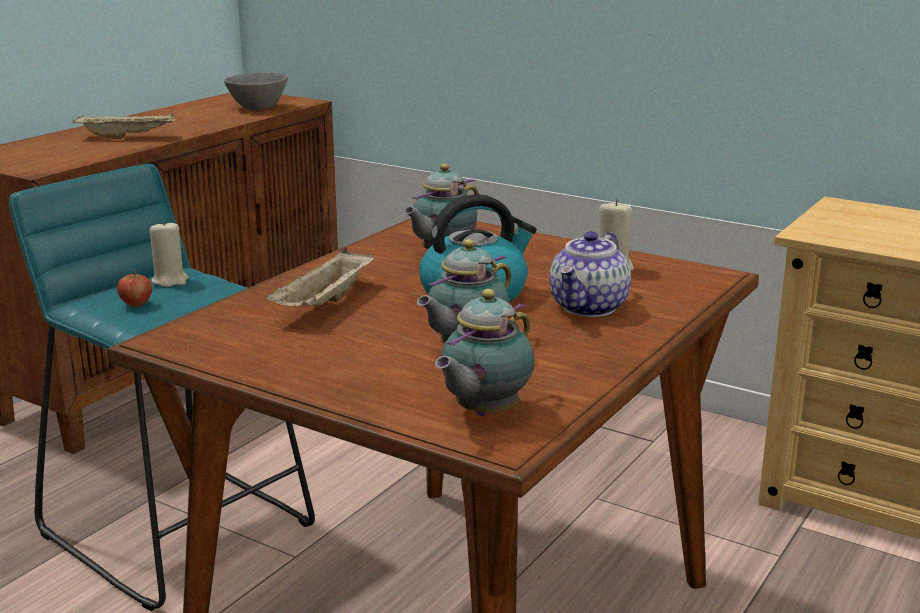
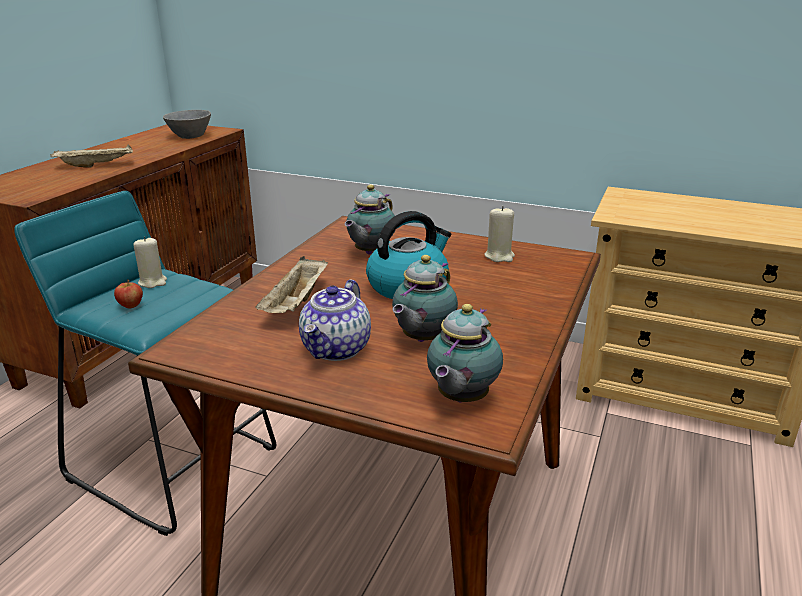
camera: 10 degrees left, 5 degrees up
teapot [549,231,631,317] -> teapot moved to [299,279,371,361]

